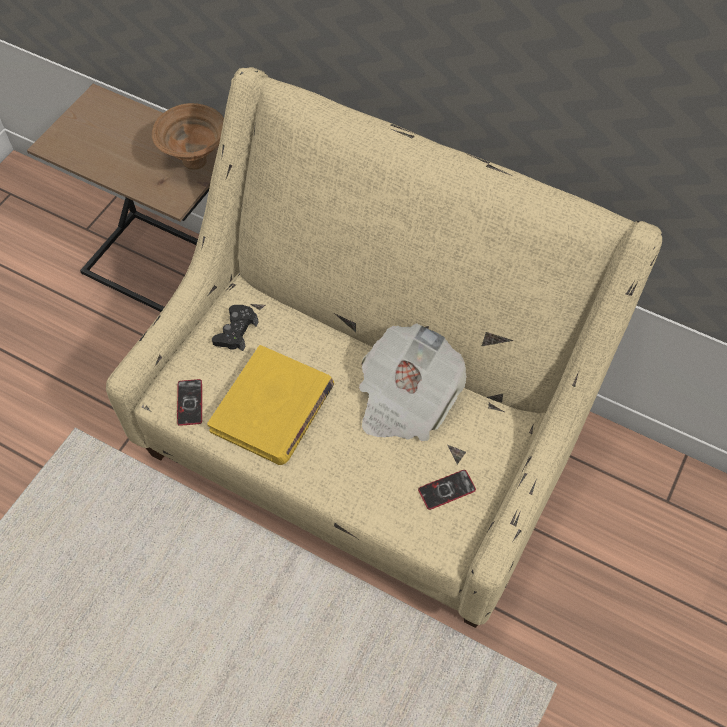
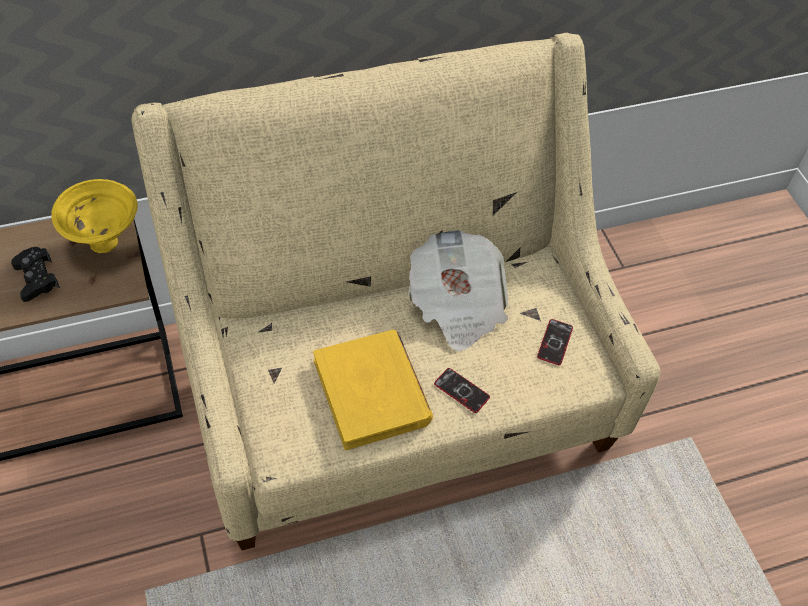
camera: 50 degrees left, 5 degrees down
brown bowl [152,103,224,170] -> yellow bowl [51,179,138,253]
phone [177,379,202,426] -> phone moved to [434,368,490,413]
black game controller [212,305,259,351] -> black game controller moved to [11,247,60,302]

